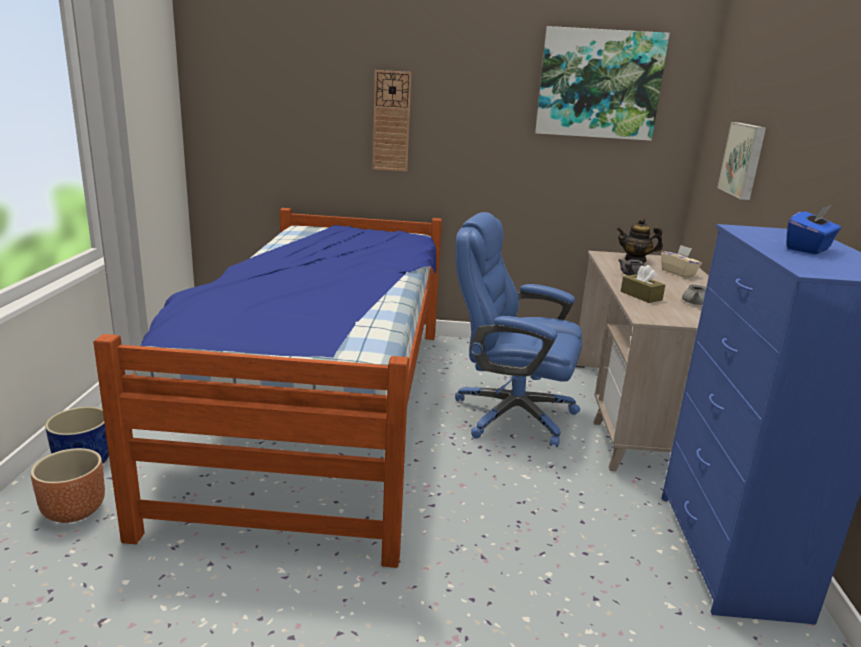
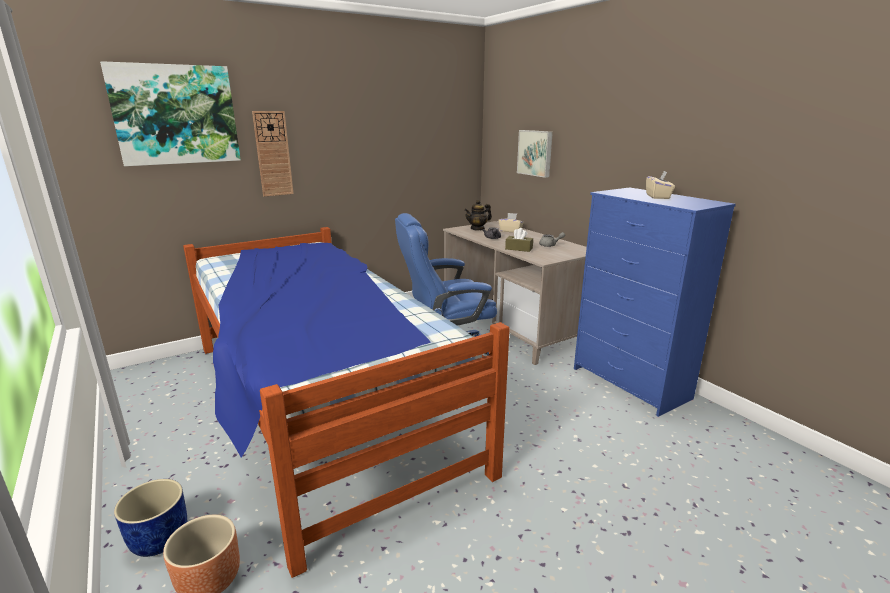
camera: 35 degrees left, 0 degrees up
picture [535,26,670,141] -> picture moved to [100,61,241,166]
blue tissue box [787,205,841,254] -> beige tissue box [646,170,675,199]

